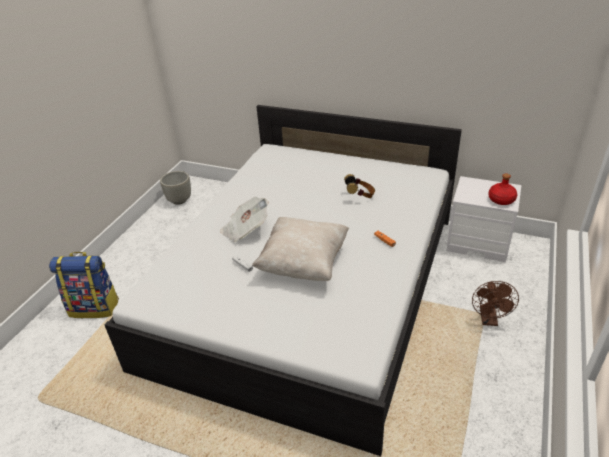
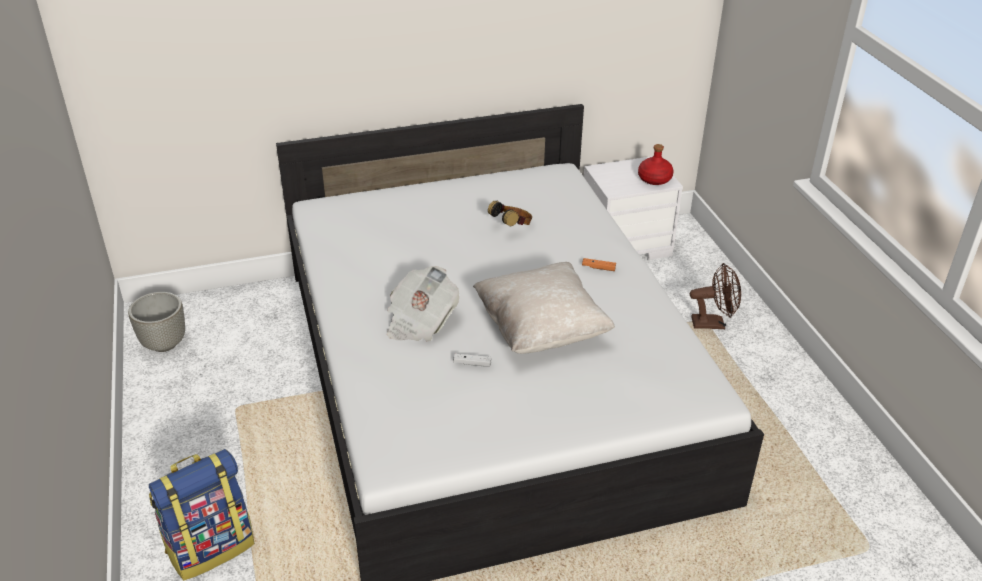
camera: 40 degrees left, 0 degrees up
brown fan [472,281,519,326] -> brown fan turned 60 degrees counterclockwise [690,263,741,329]

